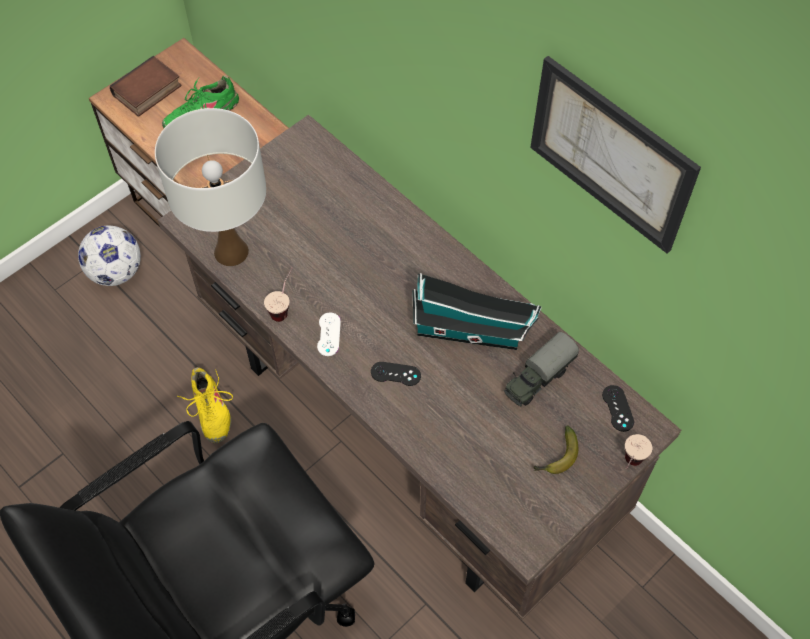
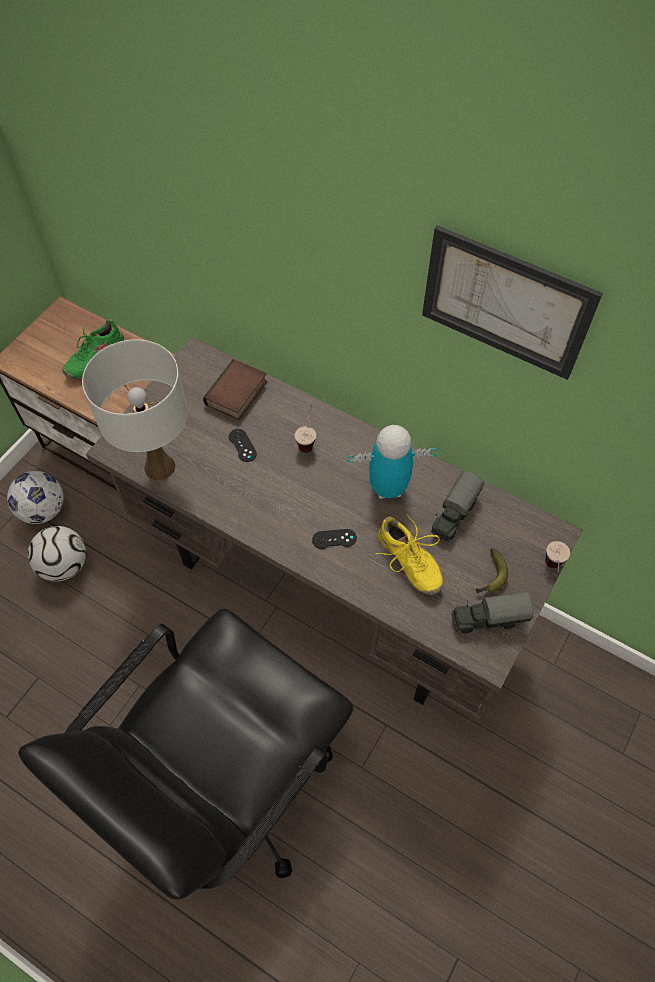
camera: 15 degrees left, 0 degrees up
book [110,56,182,117] -> book moved to [203,359,267,420]
yellow shoe [177,367,233,443] -> yellow shoe moved to [375,513,443,595]
cup [264,268,293,322] -> cup moved to [295,404,316,453]
white game controller [317,312,341,356] -> none
toy house [412,273,542,350] -> toy robot [347,425,437,499]
black game controller [602,385,634,432] -> black game controller moved to [229,429,257,462]
none -> football [28,526,86,582]
none -> toy truck [452,592,533,634]

